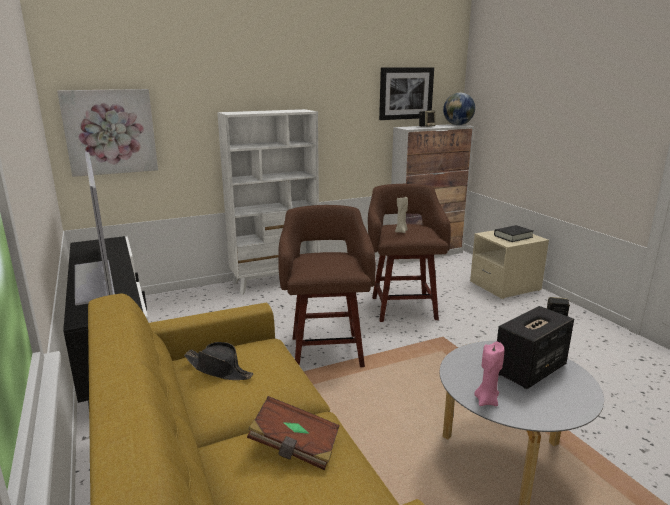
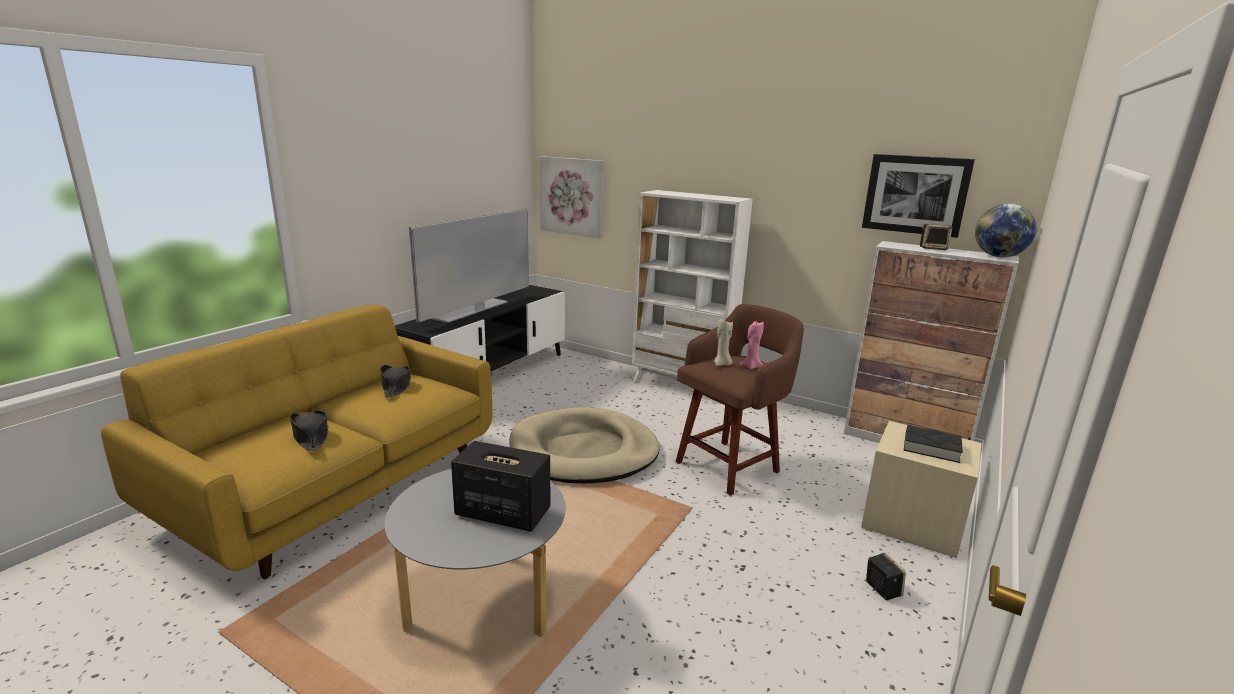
camera: 55 degrees right, 0 degrees up
brown book [247,396,340,470] -> black hat [290,410,329,451]
brown stool [278,205,376,367] -> beige dog bed [509,407,659,483]
pink candle [474,342,504,406] -> pink candle moved to [740,321,764,369]

